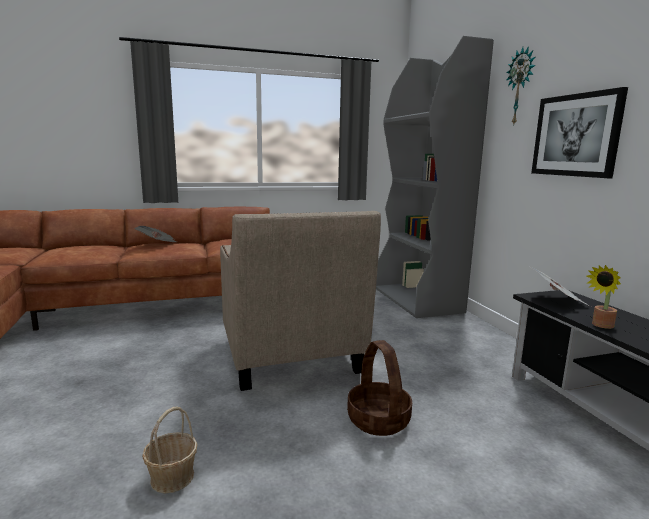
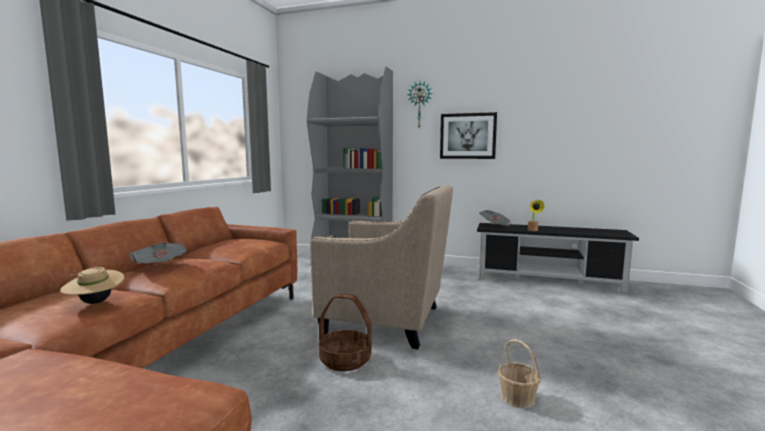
camera: 55 degrees left, 5 degrees down
basket [347,340,412,436] -> basket moved to [318,293,372,371]
none -> beige hat [60,267,124,304]

